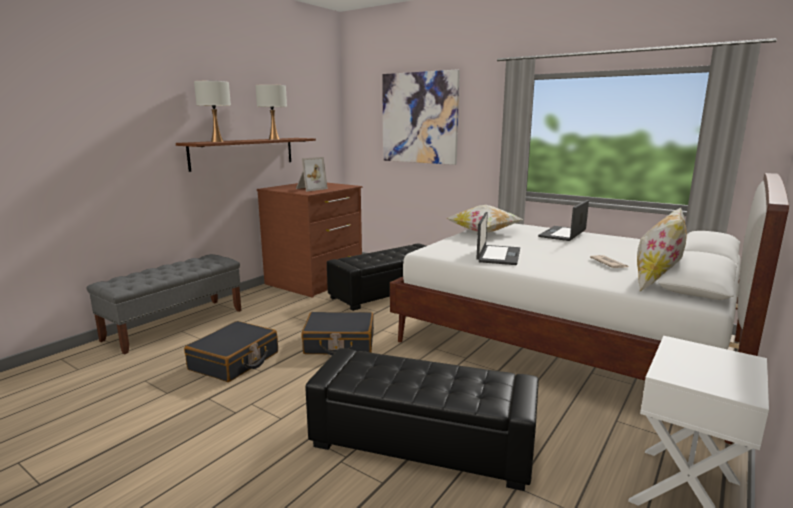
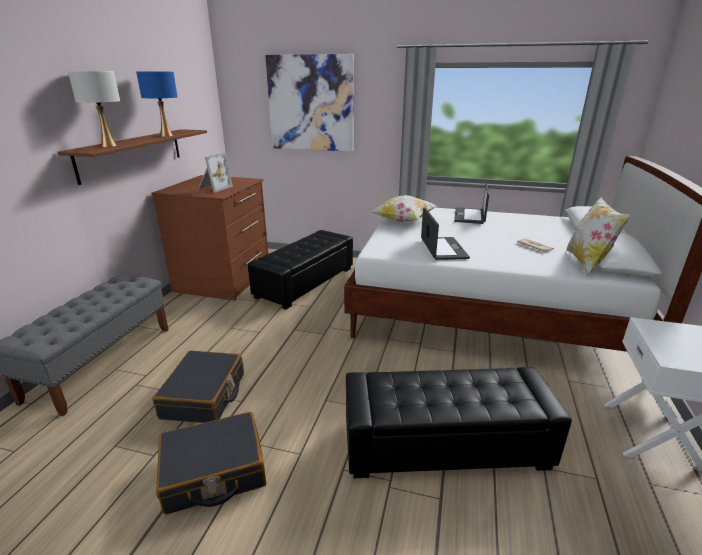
camera: 20 degrees left, 10 degrees up
white table lamp [255,84,287,140] -> blue table lamp [136,72,177,137]
black suitcase [301,312,374,356] -> black suitcase moved to [156,412,266,515]

